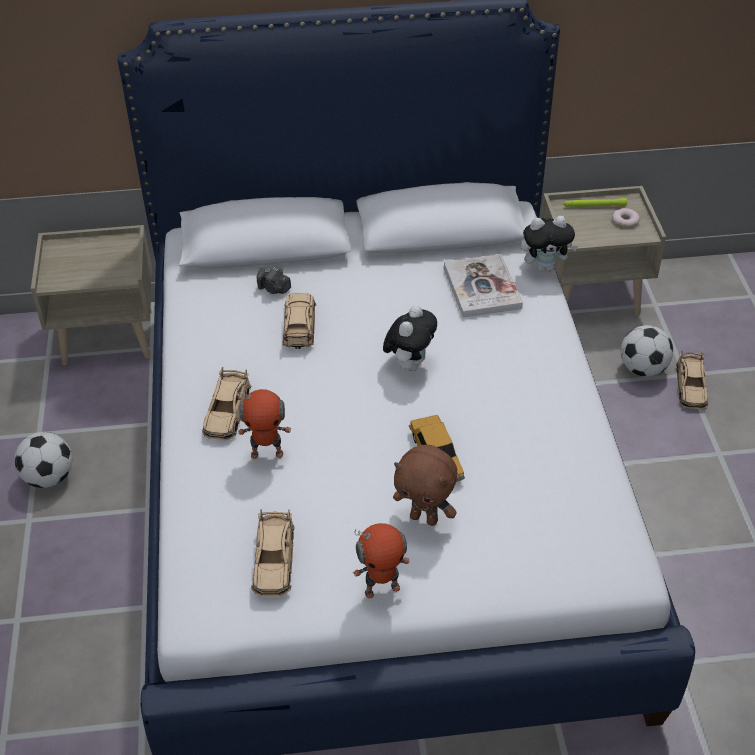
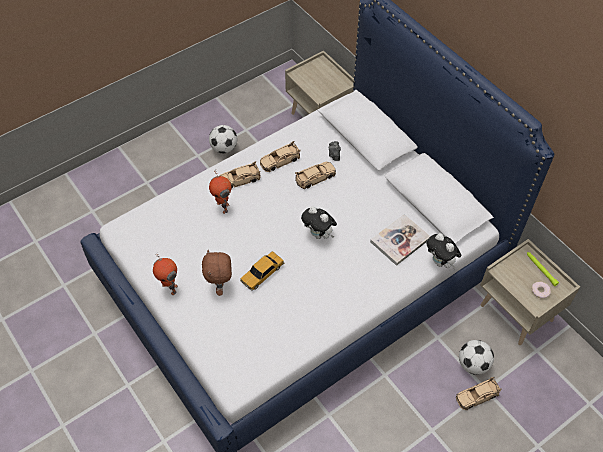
camera: 60 degrees right, 10 degrees up
beige toy car [251,509,295,596] -> beige toy car moved to [260,141,301,172]
plush toy [383,305,437,371] -> plush toy turned 45 degrees clockwise [301,207,337,239]

